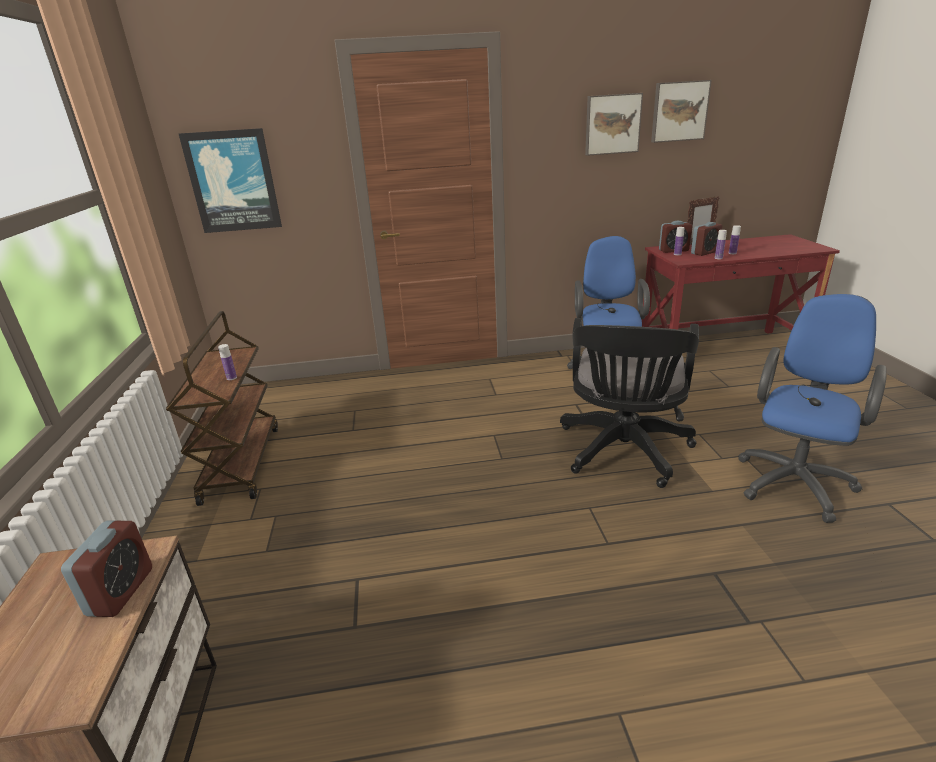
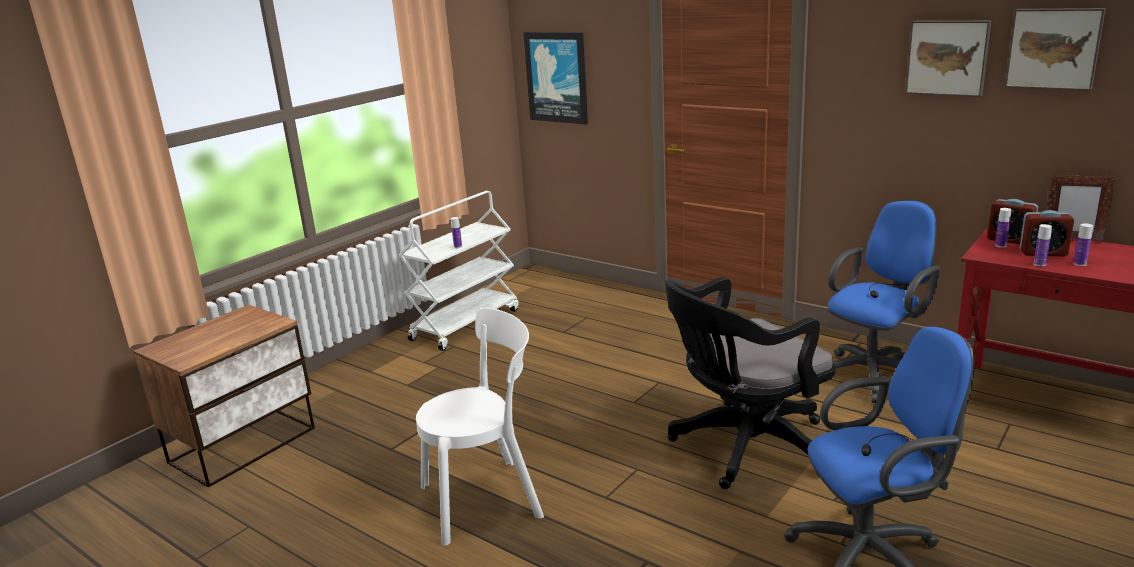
camera: 45 degrees right, 5 degrees down
alarm clock [61,521,152,617] -> none
brown cart [166,311,278,506] -> white cart [399,191,519,351]
none -> white chair [416,308,544,546]

